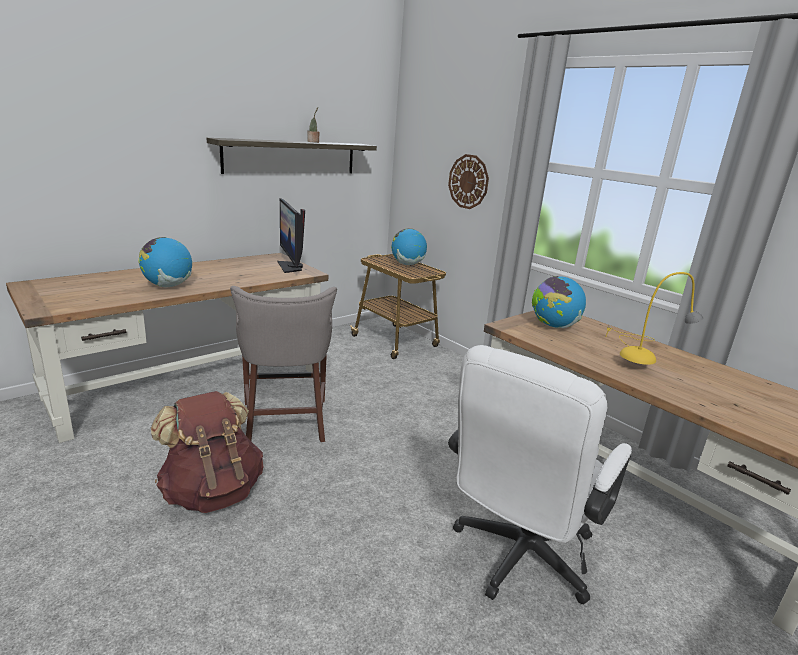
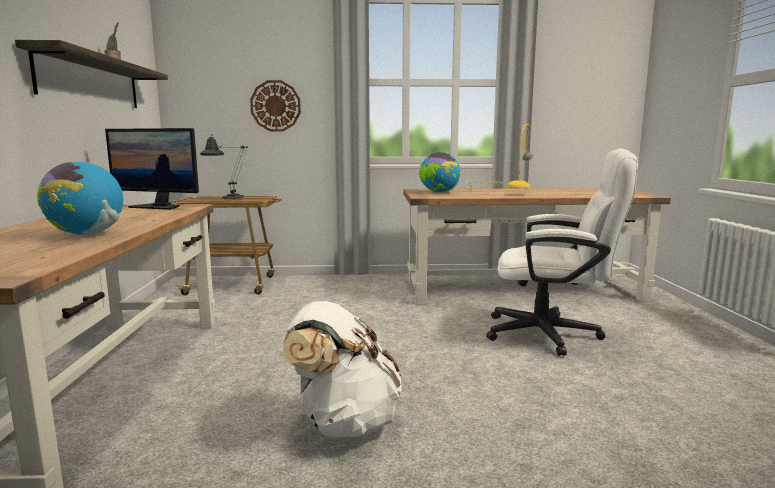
camera: 50 degrees left, 10 degrees down
brown backpack [151,391,263,513] -> white backpack [282,301,402,438]
grey stool [230,286,337,442] -> none
globe [391,228,427,265] -> table lamp [200,135,248,200]
white office chair [448,345,632,605] -> white office chair turned 60 degrees counterclockwise [486,148,638,356]

